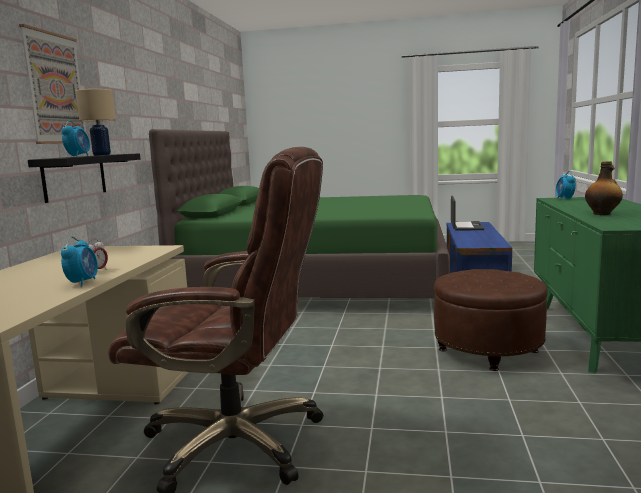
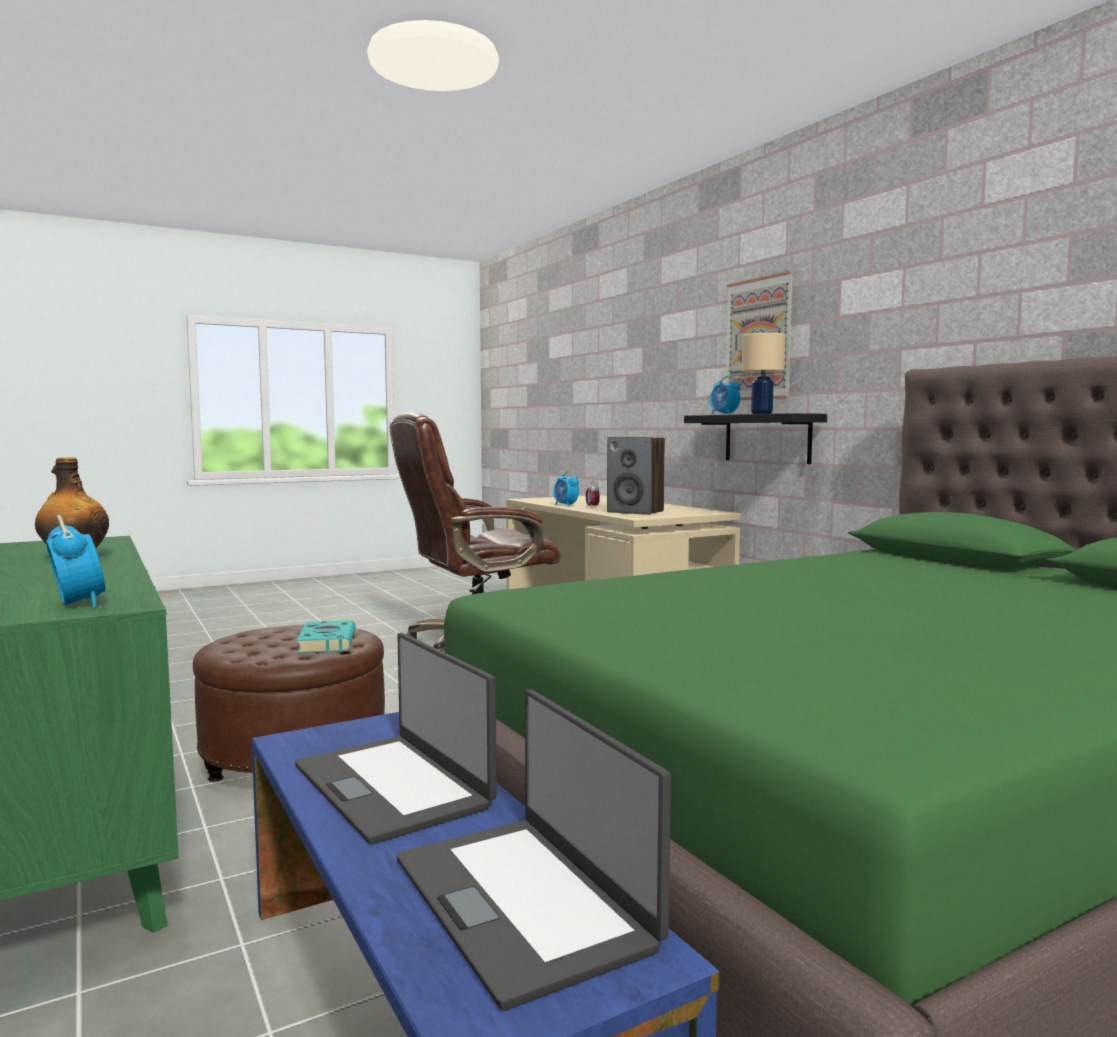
camera: 140 degrees right, 5 degrees down
none -> laptop [295,633,497,845]
none -> turquoise book [297,620,356,653]
none -> speaker [607,437,665,515]

